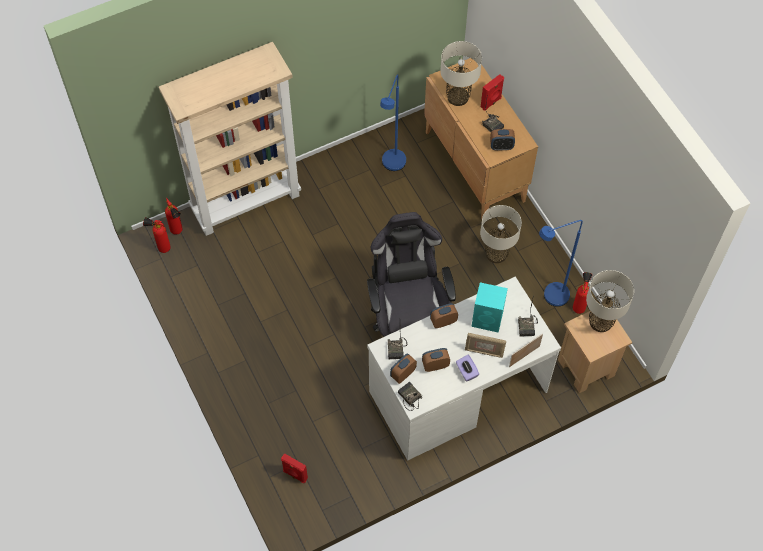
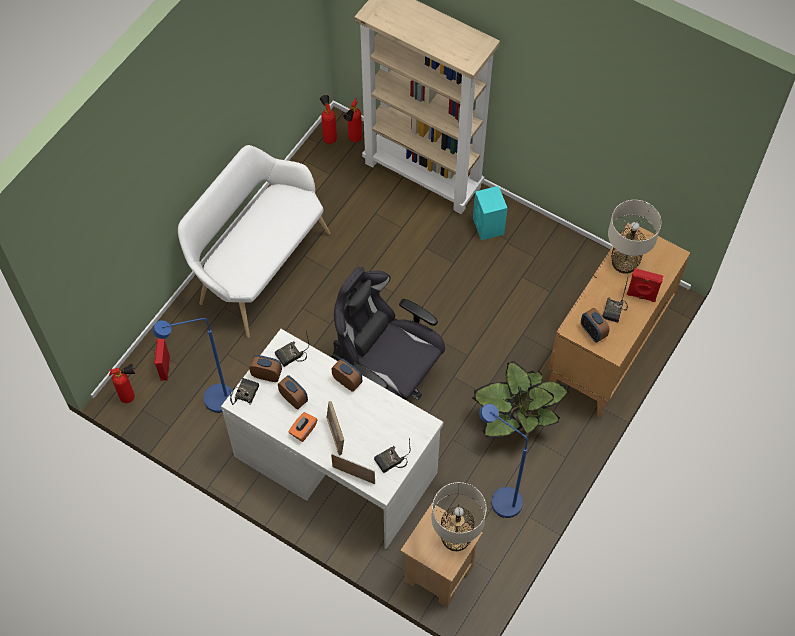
camera: 60 degrees right, 0 degrees up
black office chair [367,212,456,337] -> black office chair turned 105 degrees counterclockwise [331,267,445,400]
blue floor lamp [380,74,406,171] -> blue floor lamp moved to [153,318,232,413]
purple tissue box [456,355,479,382] -> orange tissue box [289,412,318,442]
turquoise speaker [471,282,508,333] -> turquoise speaker moved to [473,186,507,240]
table lamp [480,205,522,263] -> potted plant [472,361,569,438]
fire extinguisher [573,272,592,314] -> fire extinguisher moved to [109,364,135,403]
none -> white bench [178,145,330,338]

